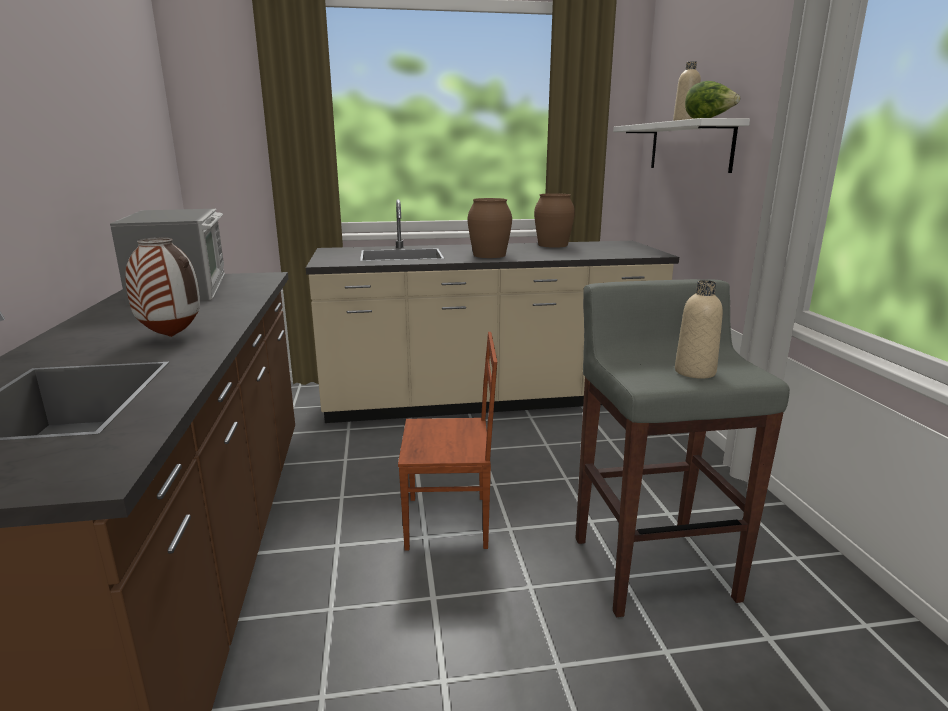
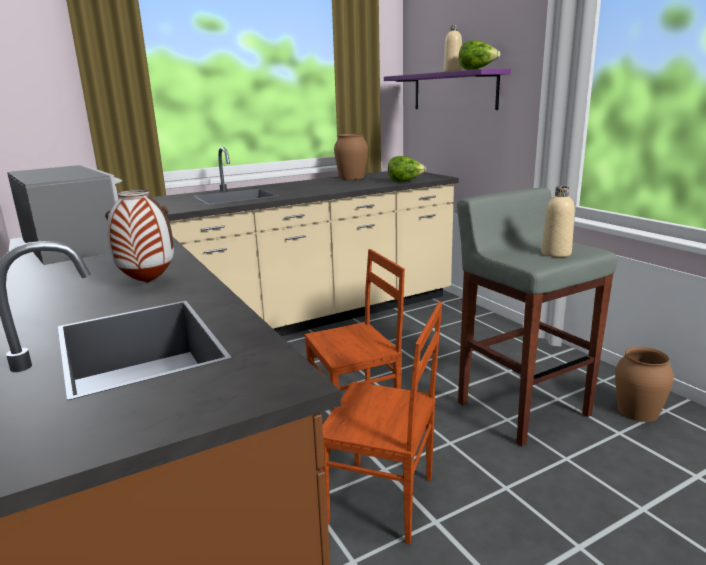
camera: 20 degrees left, 0 degrees up
brown vase [467,198,512,258] -> brown vase moved to [615,347,674,422]
white shelf [613,118,750,173] -> purple shelf [384,69,511,110]
none -> brown chair [322,302,442,545]
none -> lettuce [388,156,426,182]

